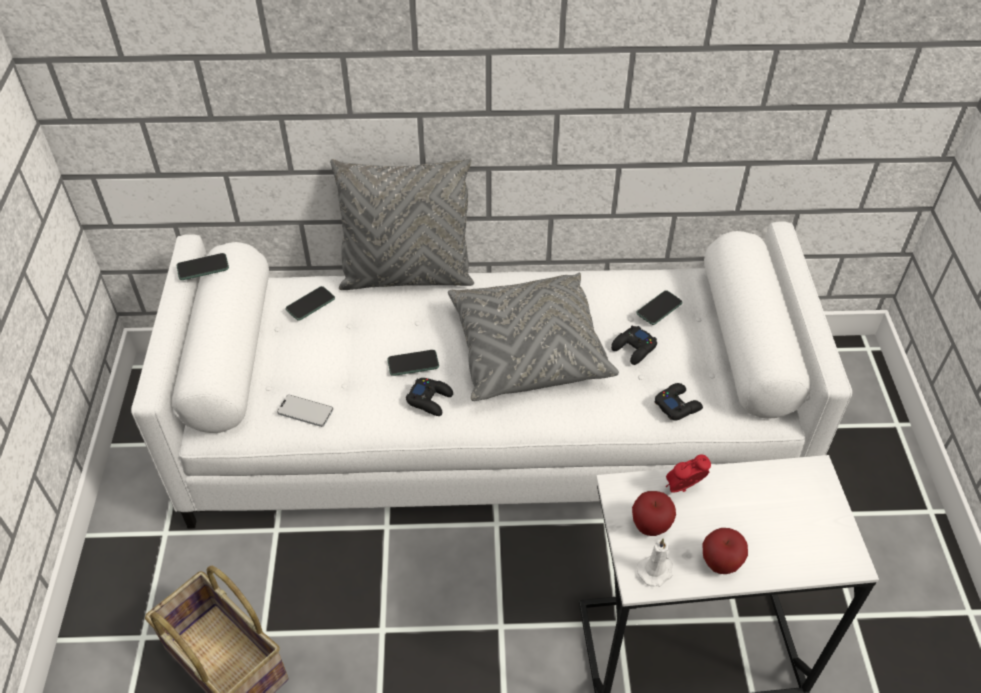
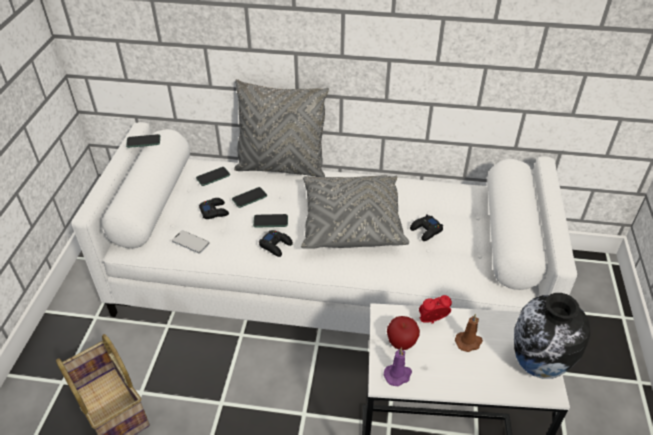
camera: 10 degrees right, 5 degrees down
phone [636,290,683,325] -> phone moved to [232,187,267,208]
white candle [637,538,673,587] -> purple candle [384,347,412,386]
black game controller [655,383,703,421] -> black game controller moved to [199,198,229,219]
apple [703,528,748,574] -> none
none -> brown candle [455,314,483,352]
none -> vase [514,293,590,379]

